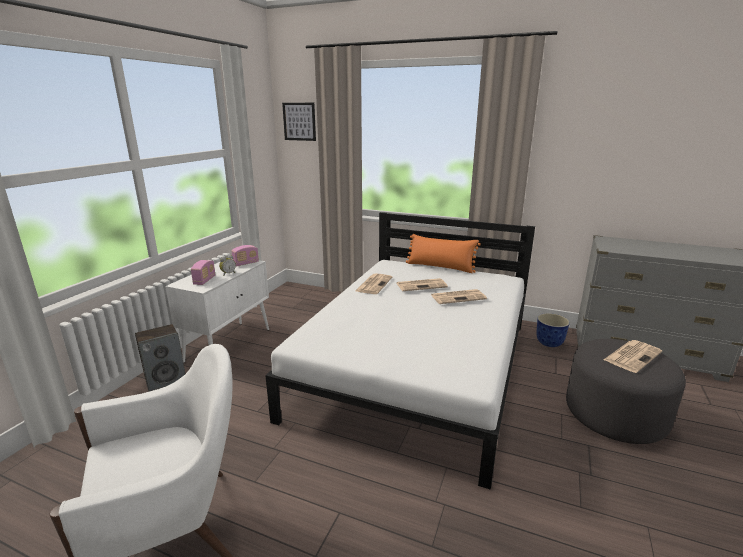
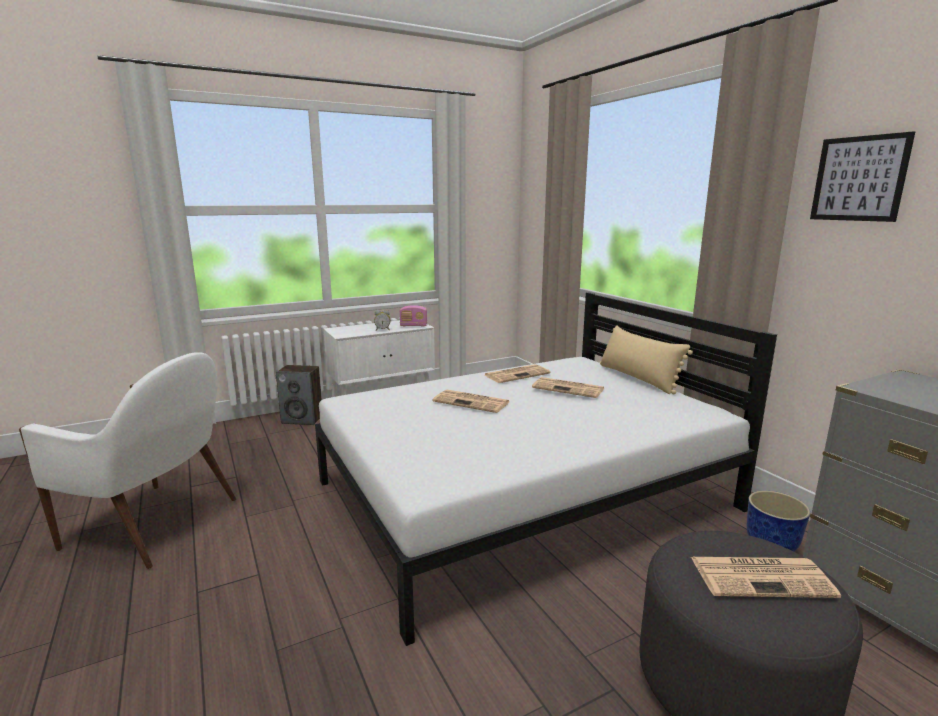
camera: 40 degrees right, 5 degrees down
radio [191,260,215,285] -> none
picture [282,103,316,141] -> picture moved to [810,131,915,222]
orange pillow [406,234,481,273] -> beige pillow [600,325,693,394]
newspaper [431,289,487,304] -> newspaper moved to [433,390,509,413]

